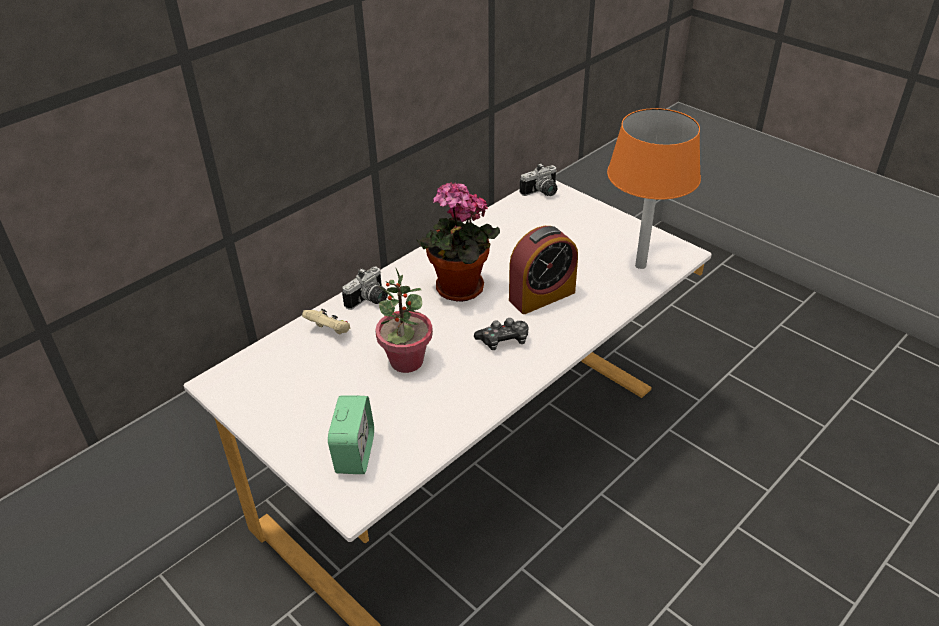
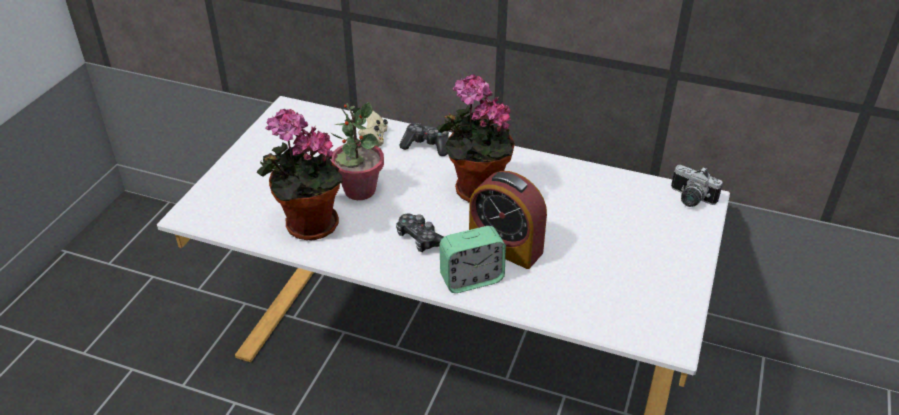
camera: 65 degrees right, 0 degrees up
alarm clock [328,395,374,474] -> alarm clock moved to [439,226,506,293]
camera [342,267,388,309] -> game controller [399,123,449,156]
orange table lamp [607,108,701,269] -> none
none -> potted plant [257,108,343,240]

